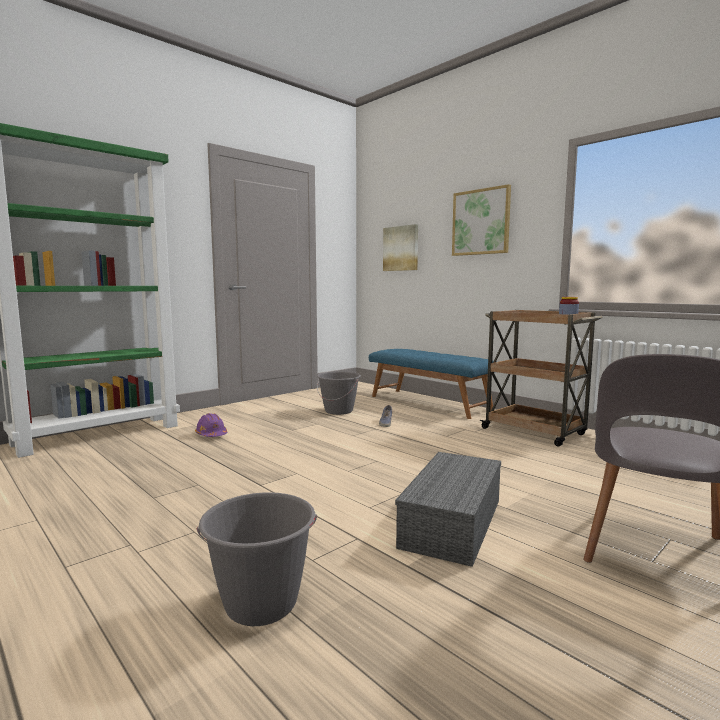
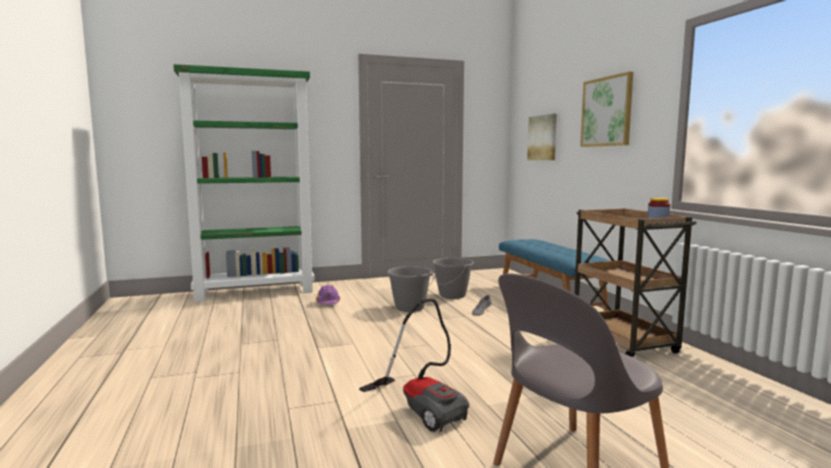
camera: 25 degrees right, 0 degrees up
grey bucket [196,492,317,626] -> grey bucket moved to [387,266,434,312]
grey storage box [395,452,501,567] -> vacuum cleaner [359,298,469,432]

